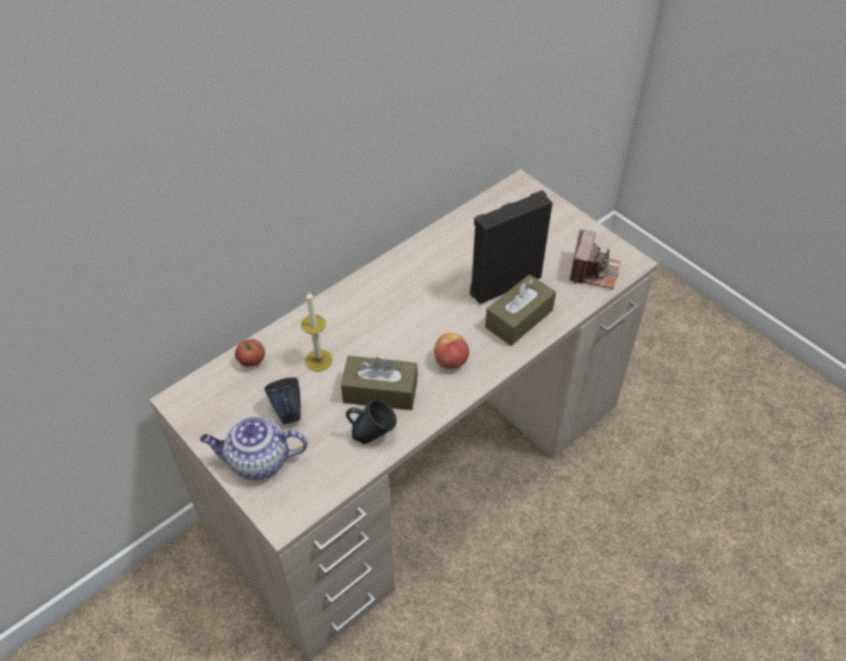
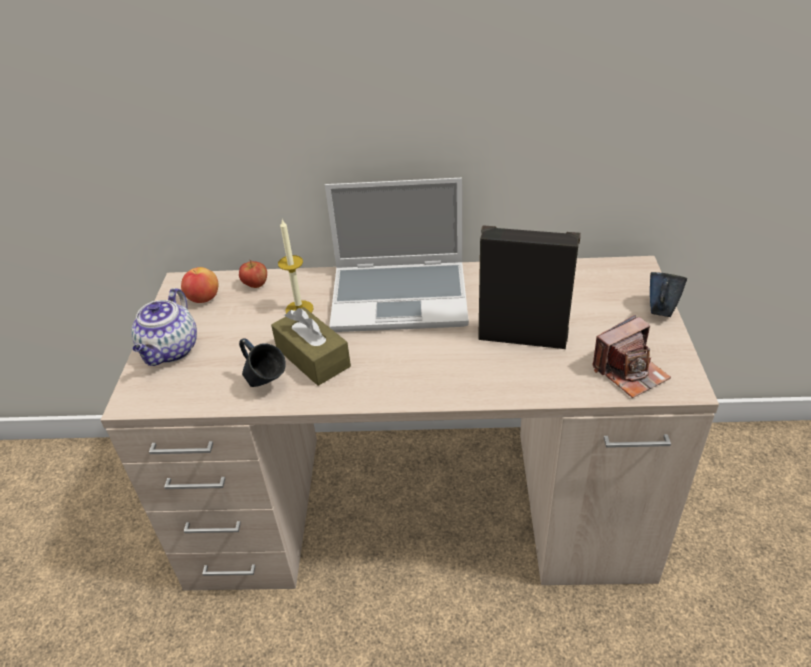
camera: 45 degrees right, 10 degrees down
teapot [200,416,307,480] -> teapot turned 120 degrees counterclockwise [131,288,197,366]
blue mug [264,377,301,425] -> blue mug moved to [650,272,687,317]
apple [434,333,469,369] -> apple moved to [181,267,219,303]
brown tissue box [485,274,556,346] -> none
none -> laptop [325,178,469,332]

